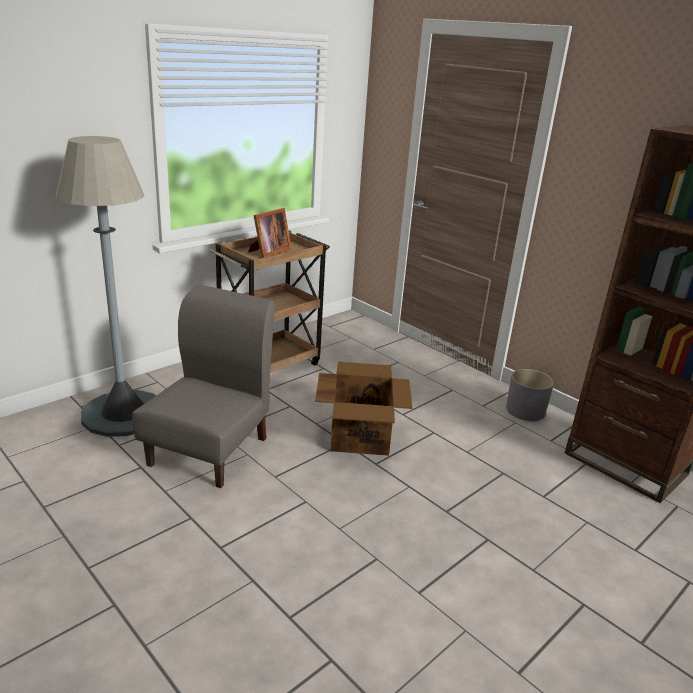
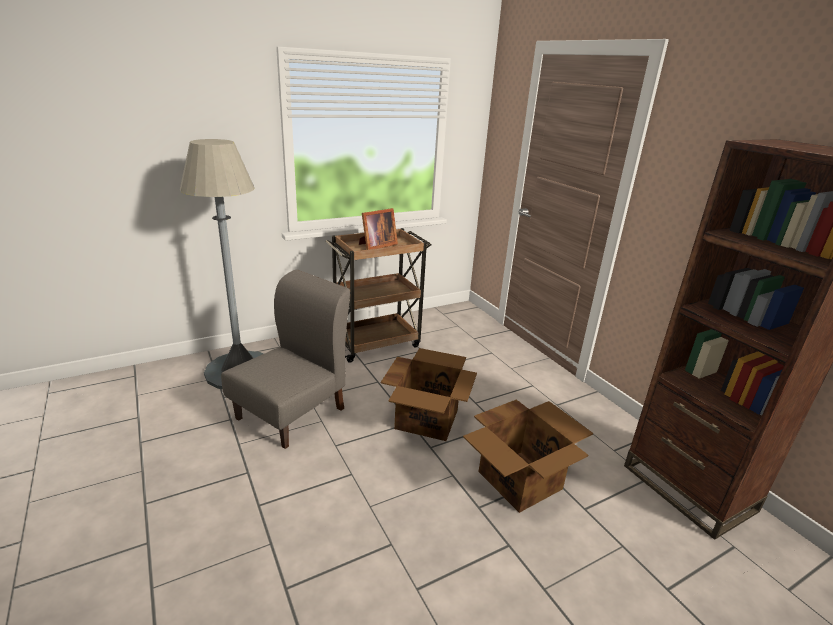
camera: 15 degrees right, 0 degrees up
grey planter [506,369,554,421] -> none
none -> cardboard box [463,399,593,513]

